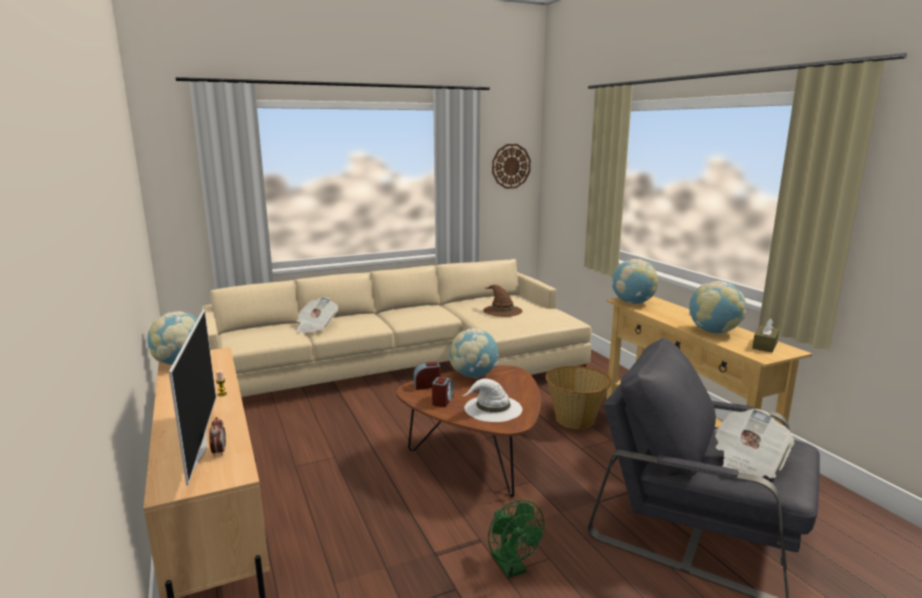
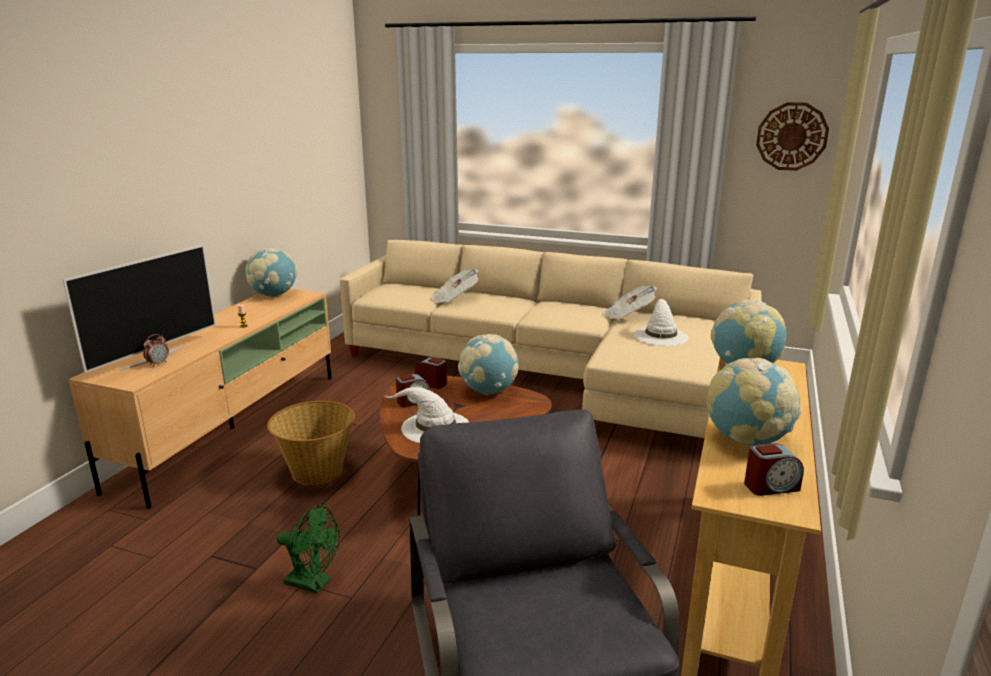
camera: 45 degrees right, 5 degrees up
brown hat [483,285,523,317] -> white hat [634,299,688,346]
green fan [488,500,544,578] -> green fan turned 90 degrees counterclockwise [276,505,340,594]
basket [546,366,612,429] -> basket moved to [267,401,355,485]
newspaper [714,409,794,478] -> newspaper moved to [602,286,657,320]
brown tissue box [752,318,779,352] -> alarm clock [744,443,804,496]

